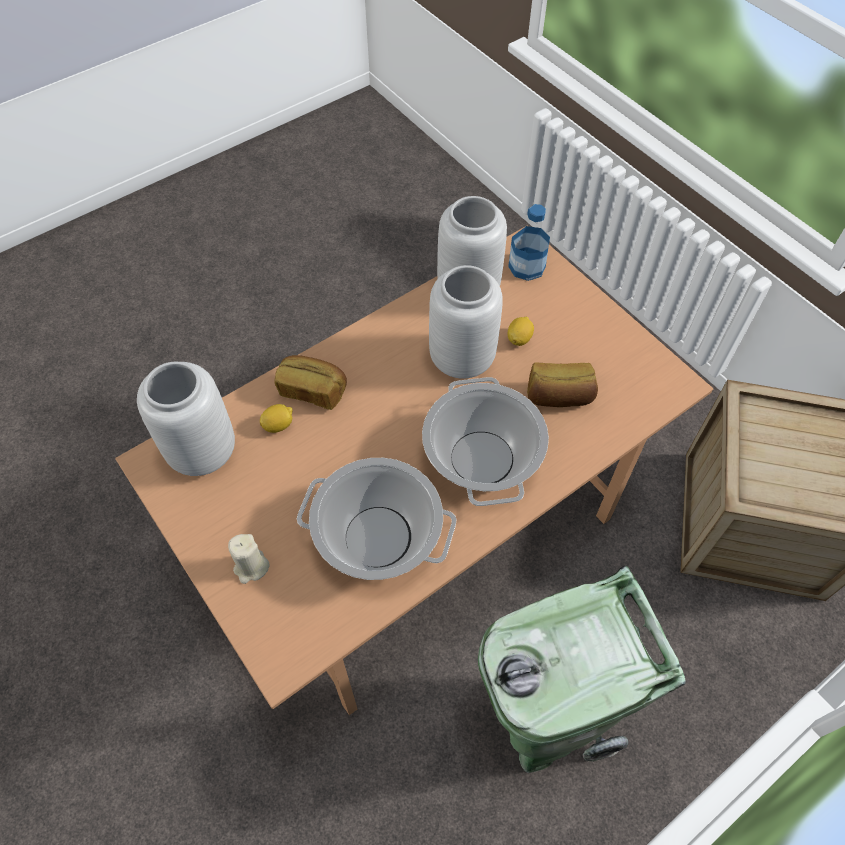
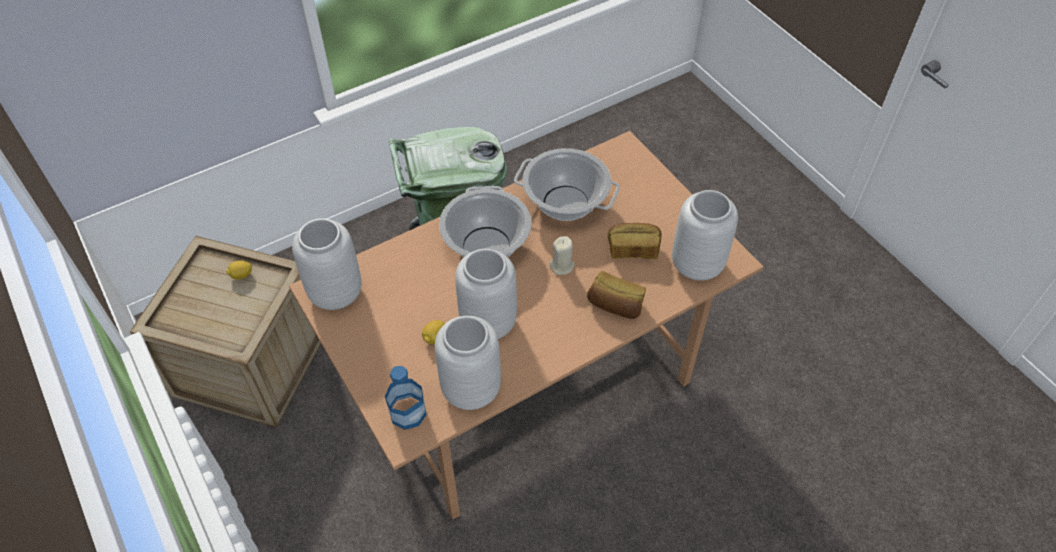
camera: 175 degrees left, 5 degrees down
beige candle [228,534,269,584] -> beige candle moved to [550,236,575,275]
lemon [260,404,293,433] -> lemon moved to [226,261,252,279]
bread [527,362,598,407] -> bread moved to [608,223,662,259]
none -> grey vase [292,218,362,310]

